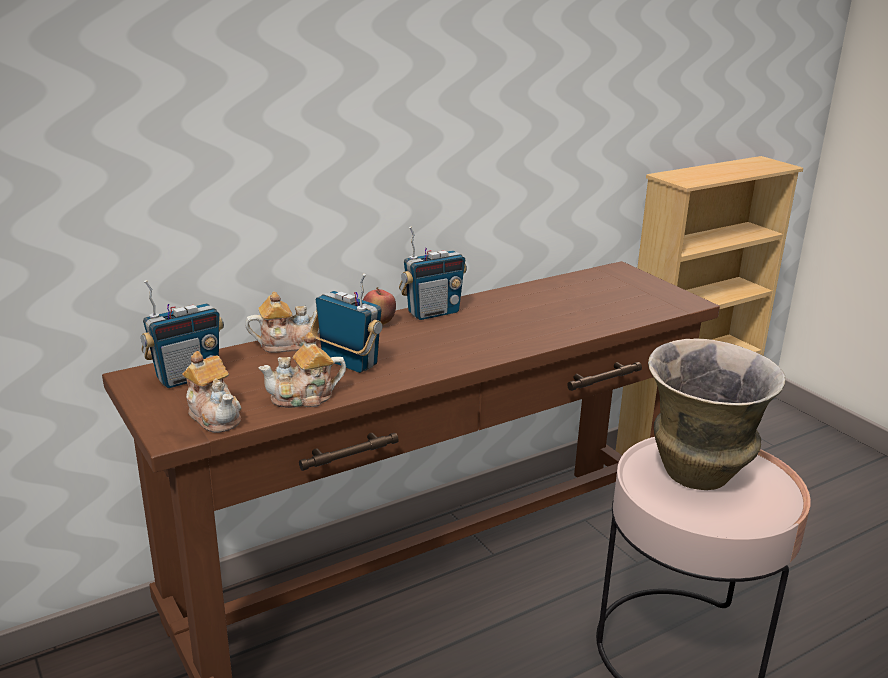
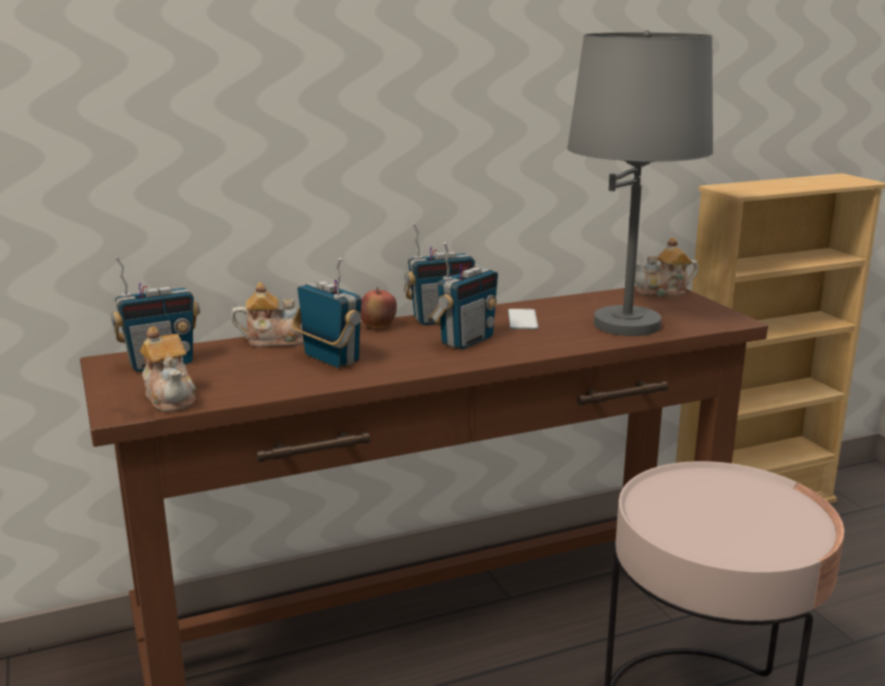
camera: 10 degrees right, 5 degrees down
teapot [258,332,346,408] -> teapot moved to [635,237,699,297]
vase [648,338,786,490] -> none
none -> radio [430,242,498,349]
none -> phone [508,309,538,329]
none -> grey table lamp [567,30,713,336]

